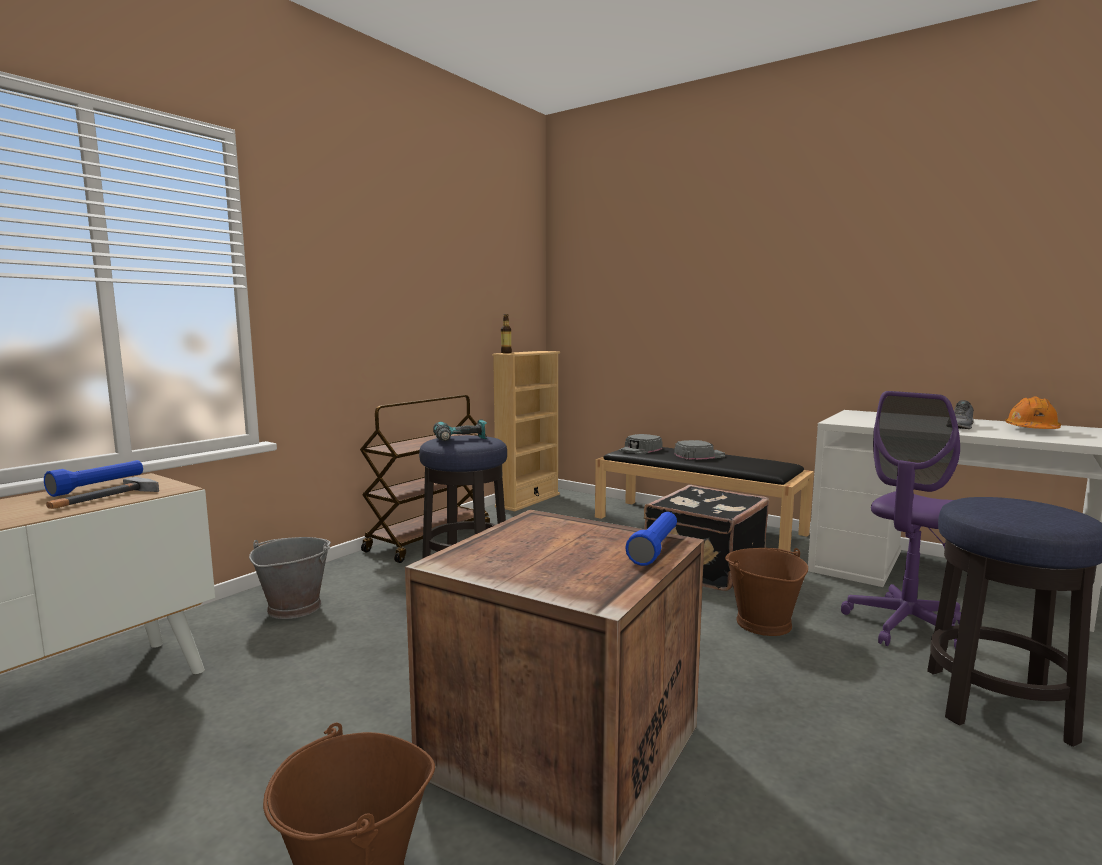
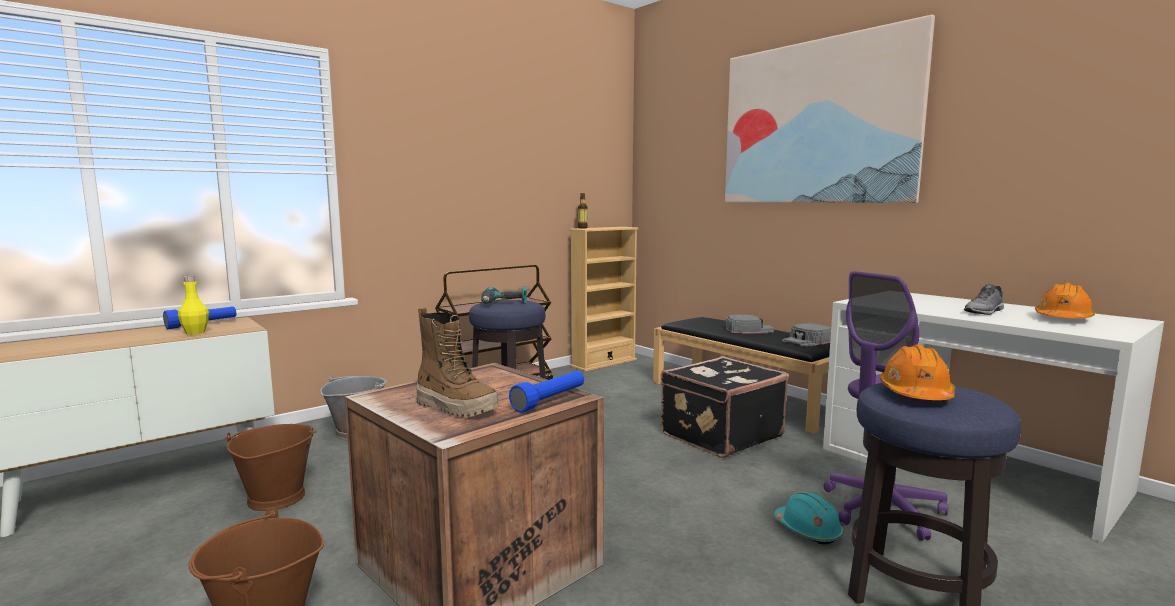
camera: 15 degrees right, 0 degrees up
hammer [46,477,159,509] -> yellow bottle [178,275,209,335]
grey cap [619,434,663,454] -> grey cap moved to [782,323,831,347]
brown bucket [725,548,808,636] -> brown bucket moved to [225,424,317,511]
none -> boot [416,307,498,417]
none -> picture [725,15,935,203]
none -> turquoise hard hat [774,492,844,545]
none -> orange hard hat [880,345,955,400]

